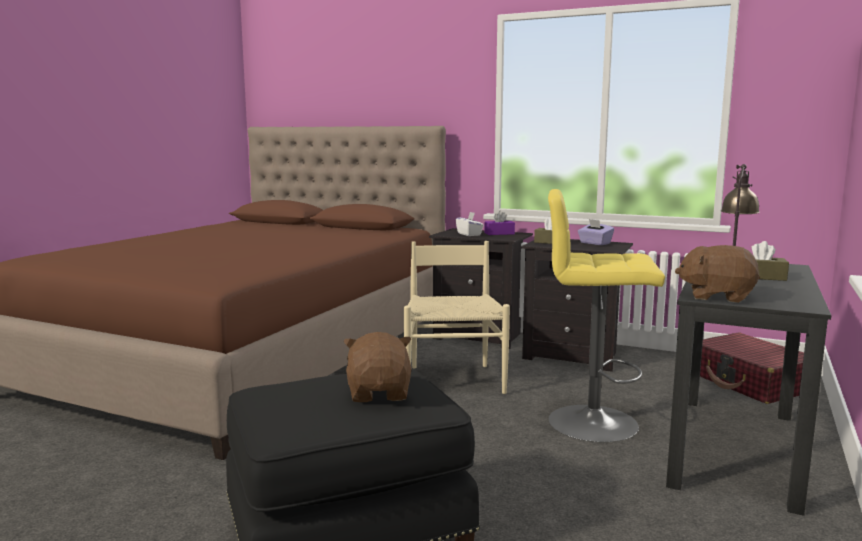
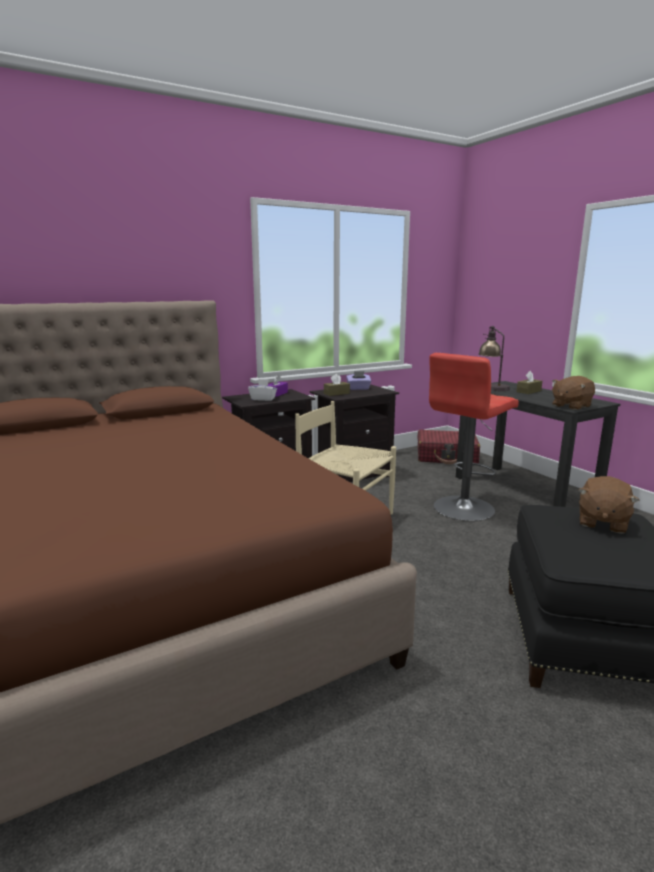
camera: 55 degrees left, 5 degrees up
brown plush toy [343,332,412,402] -> brown plush toy turned 90 degrees counterclockwise [578,476,640,534]
yellow stool [548,189,665,442] -> red stool [429,353,519,521]

